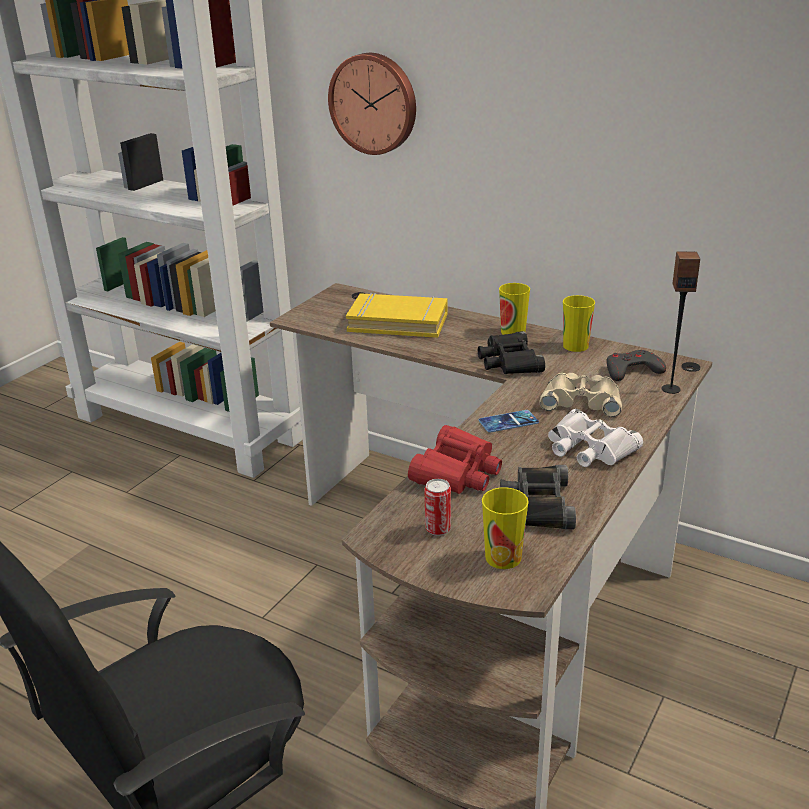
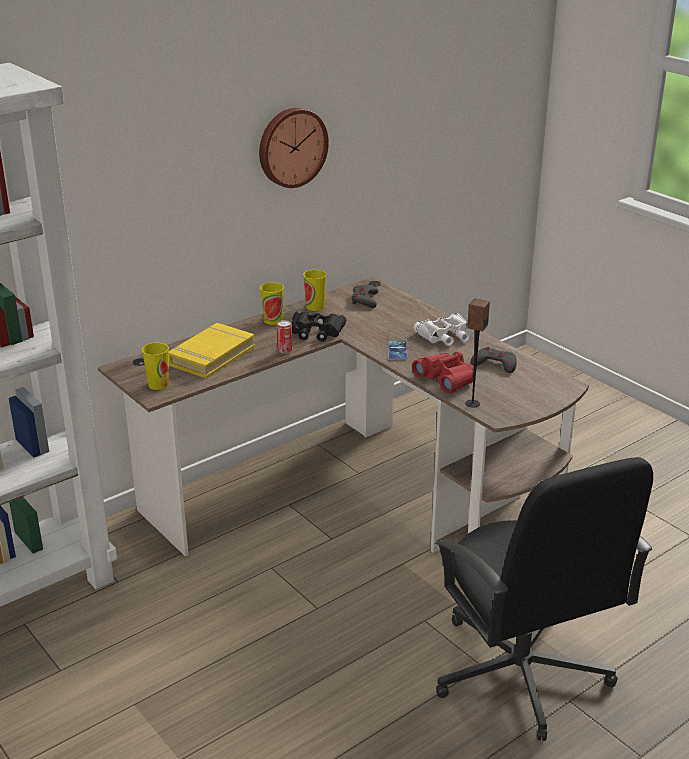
camera: 70 degrees left, 0 degrees up
wall clock [328,53,416,155] -> wall clock moved to [259,108,329,188]
can [425,479,451,536] -> can moved to [277,320,292,354]
cup [482,487,529,569] -> cup moved to [142,343,169,390]
black binoculars [500,465,576,529] -> grey game controller [471,347,517,373]
beige binoculars [539,373,622,417] -> none
speaker [662,251,700,394] -> speaker moved to [465,298,490,408]

